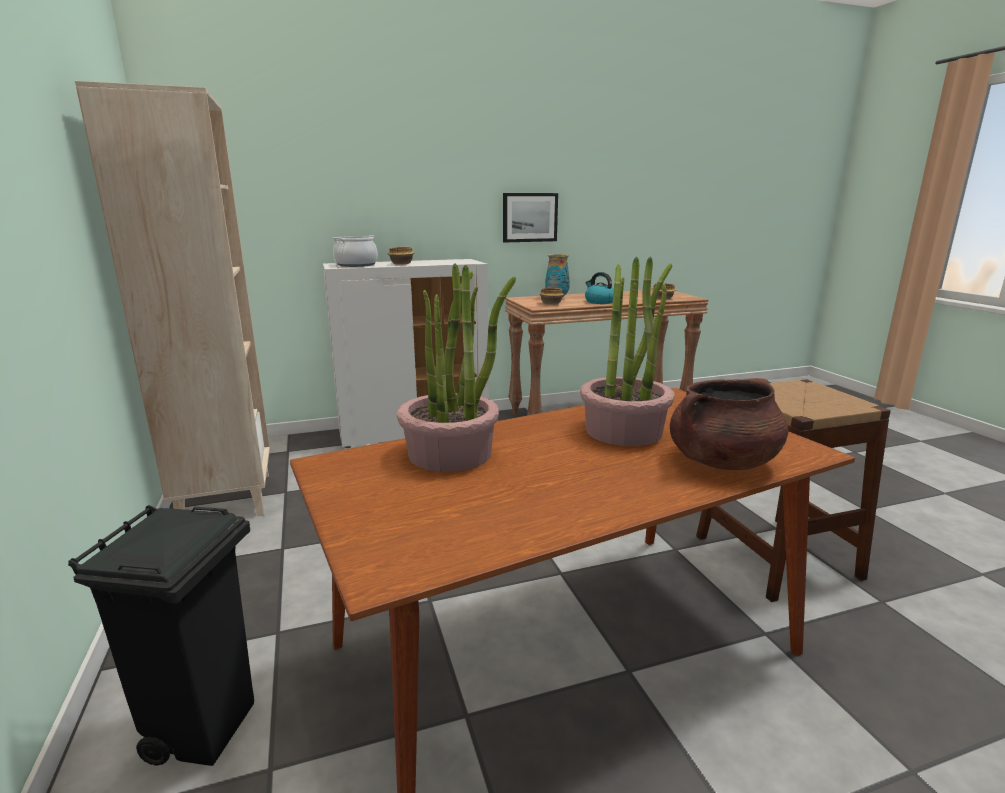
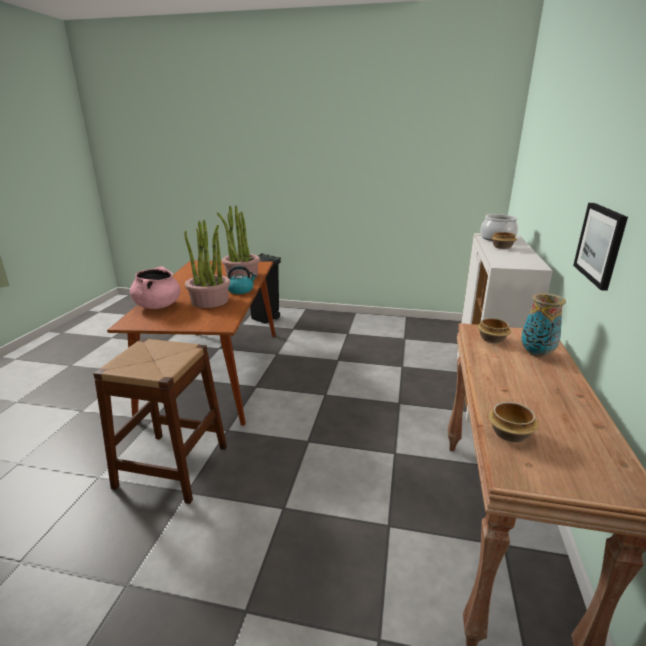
camera: 120 degrees right, 5 degrees up
beige bookcase [75,81,270,516] -> none
kettle [585,272,614,304] -> kettle moved to [228,266,257,294]
brown cooking pot [670,378,788,470] -> pink cooking pot [130,266,180,309]

